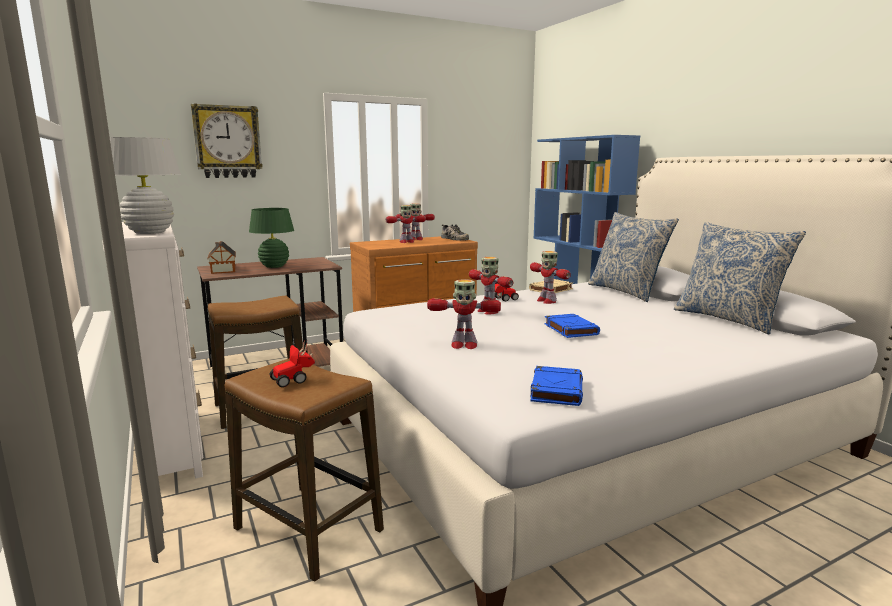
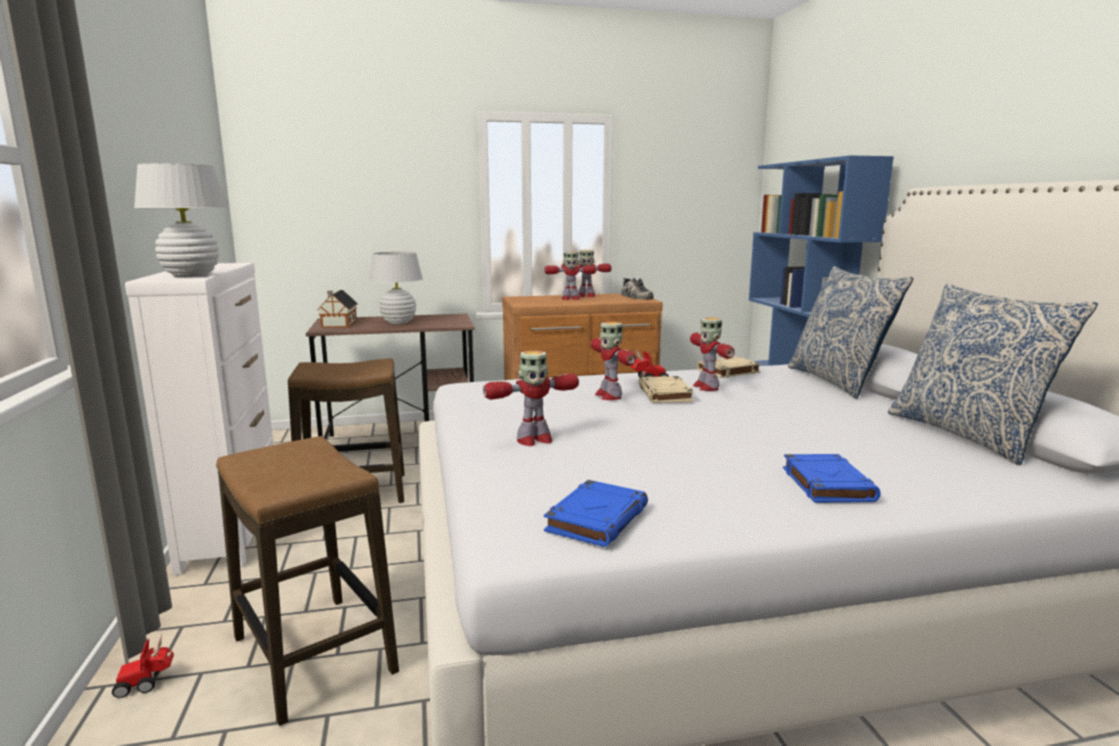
camera: 15 degrees right, 0 degrees up
wall clock [191,103,263,178] -> none
green table lamp [249,208,294,268] -> white table lamp [369,252,423,324]
toy car [269,340,315,387] -> toy car moved to [112,635,174,698]
toy robot [427,279,501,349] -> toy robot turned 45 degrees counterclockwise [483,351,579,446]
blue book [544,314,600,338] -> blue book moved to [783,454,881,503]
none -> beige book [639,376,694,403]

